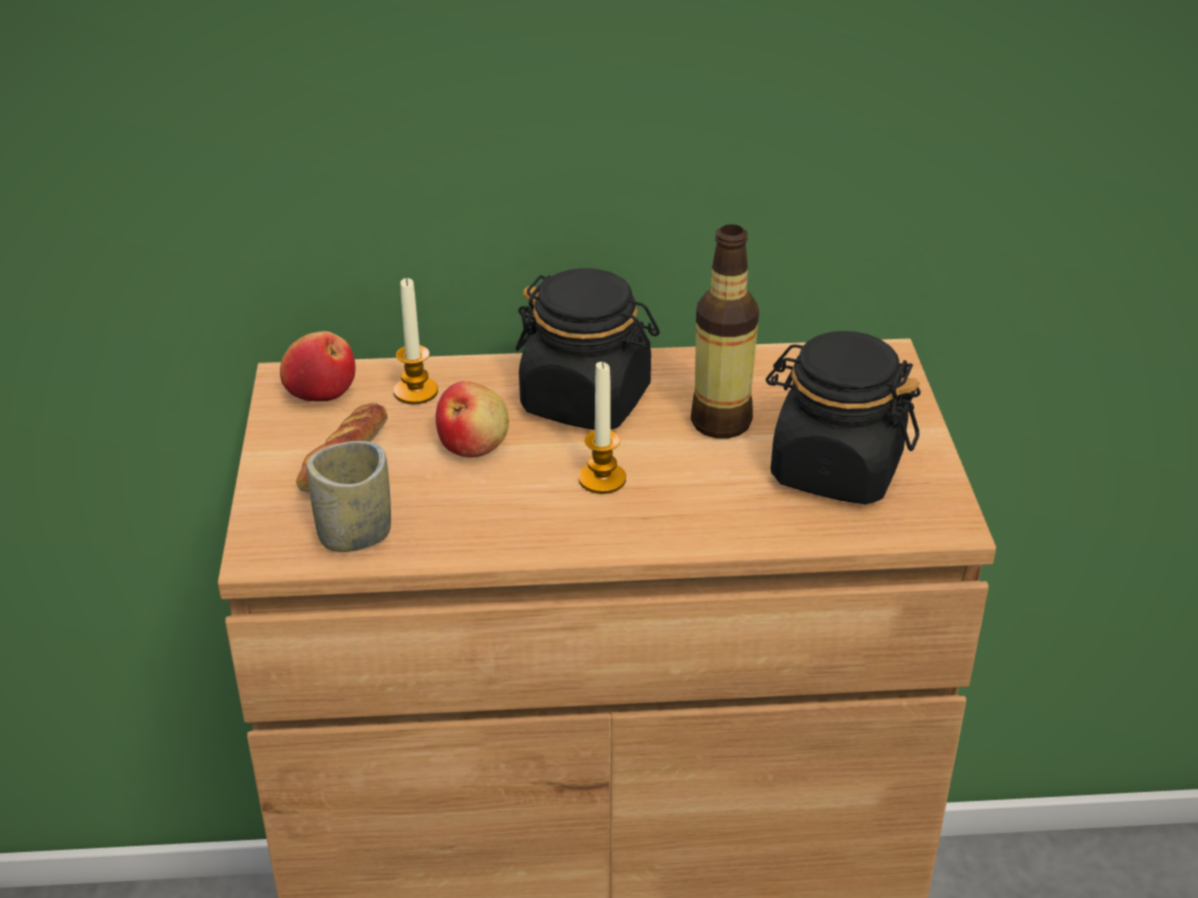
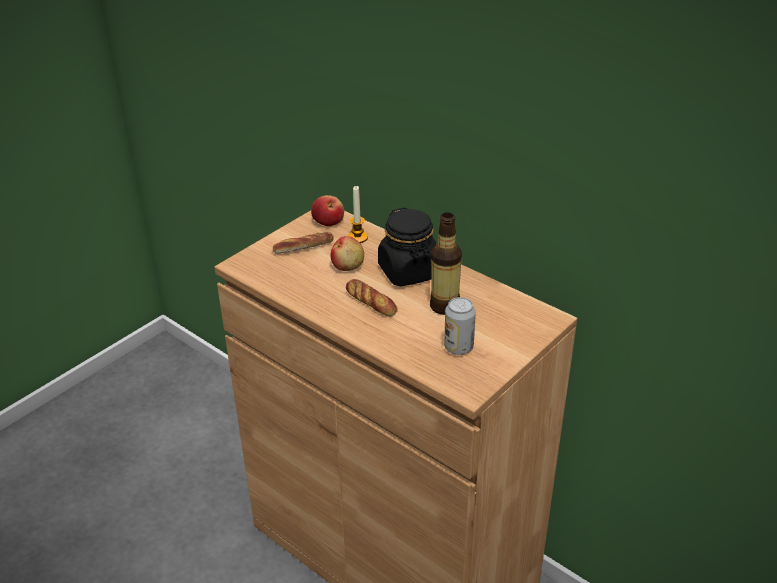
camera: 45 degrees right, 0 degrees up
cup [306,441,391,552] -> none
candle [578,361,626,494] -> bread [346,279,398,317]
black jar [766,331,921,504] -> can [444,297,476,355]

